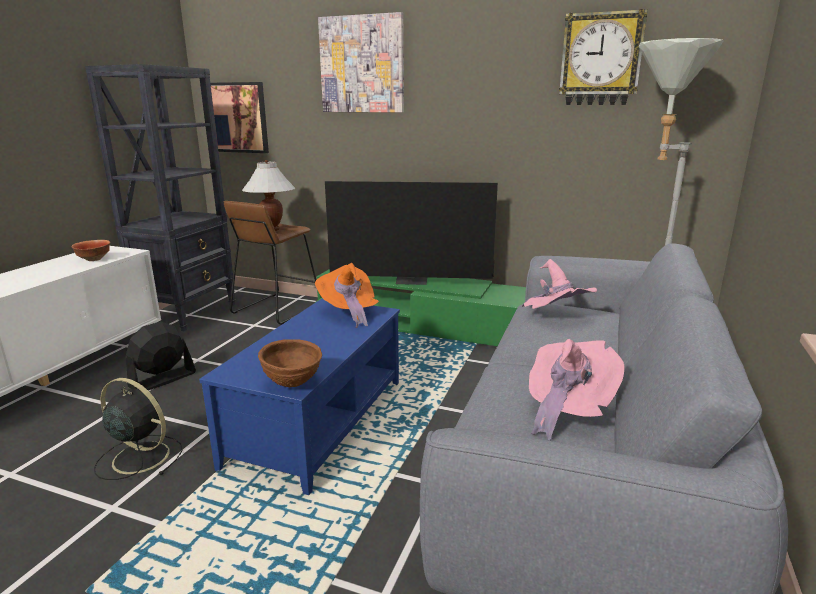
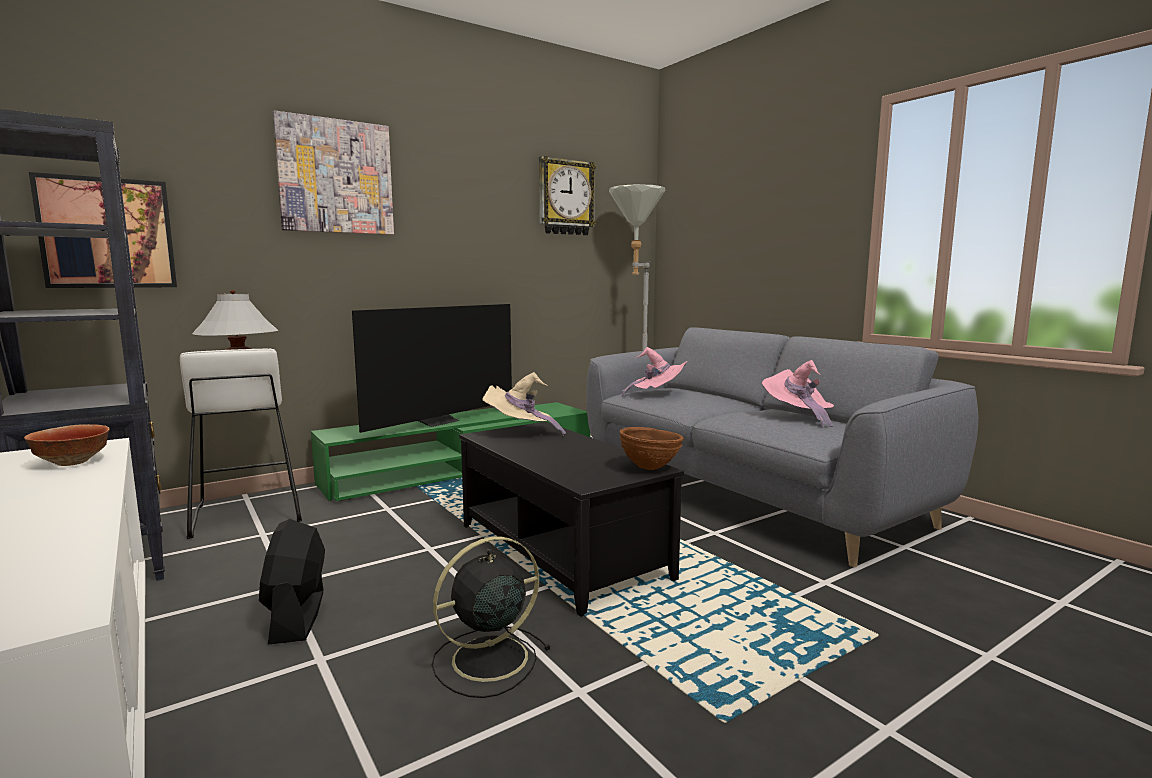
camera: 55 degrees left, 10 degrees down
blue coffee table [199,299,400,495] -> black coffee table [459,422,684,617]
brown stool [224,201,317,325] -> white stool [180,349,302,539]
orange hat [315,263,379,328] -> beige hat [483,372,566,436]

